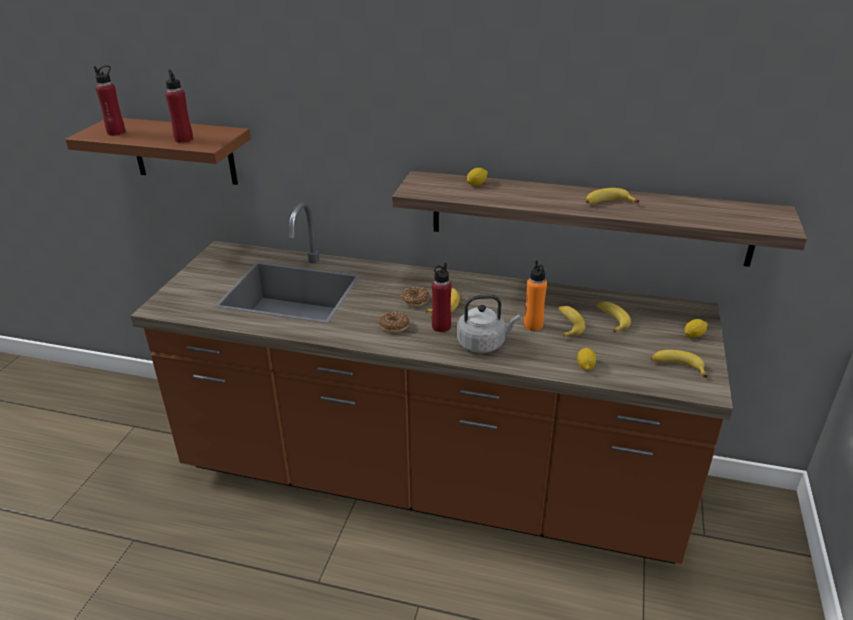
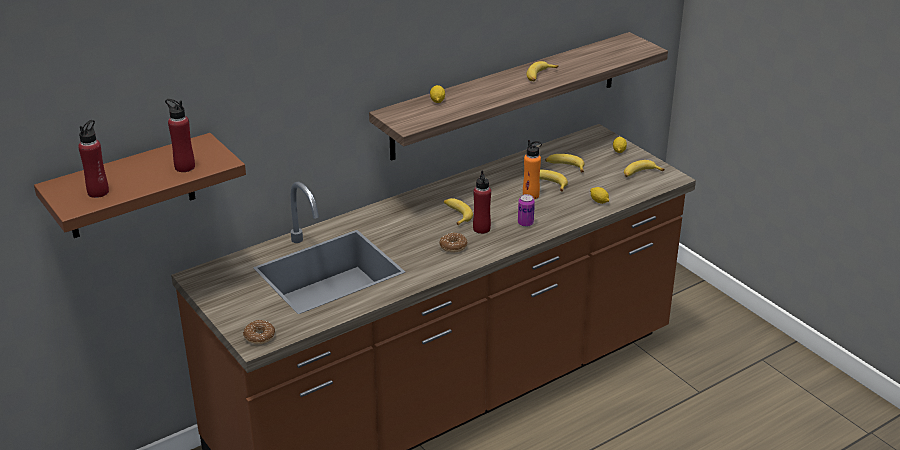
camera: 50 degrees left, 0 degrees up
donut [401,287,430,307] -> donut moved to [243,320,275,344]
grey kettle [457,294,520,353] -> can [518,194,535,227]

